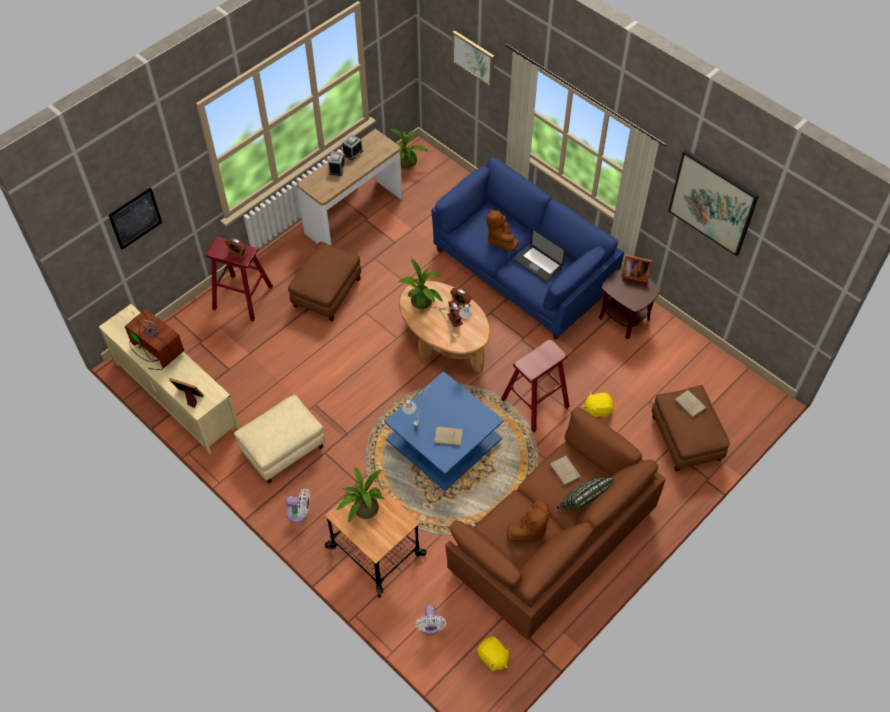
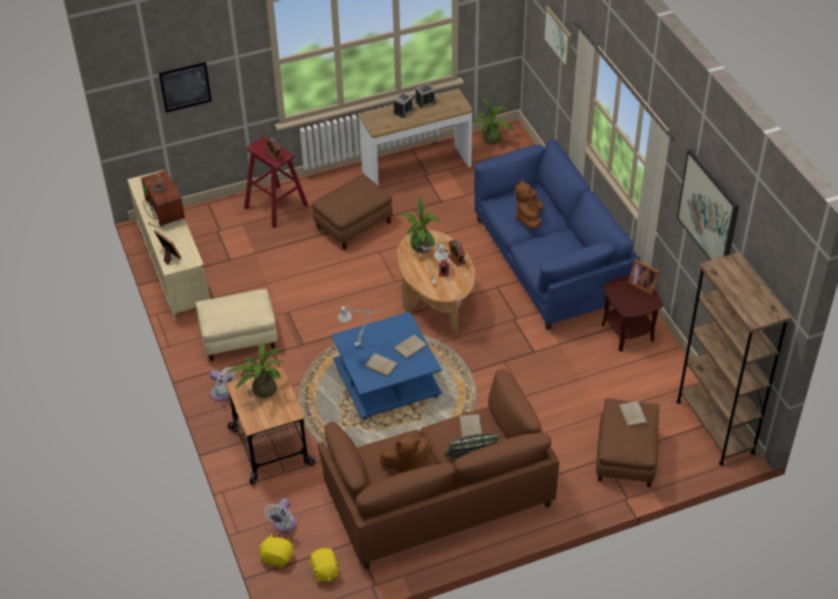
camera: 25 degrees right, 10 degrees down
red stool [501,339,570,433] -> none
laptop [515,229,565,282] -> none
yellow plush toy [583,392,614,418] -> yellow plush toy moved to [258,533,293,568]
none -> beige book [394,334,426,359]
none -> brown bookcase [676,252,791,466]

